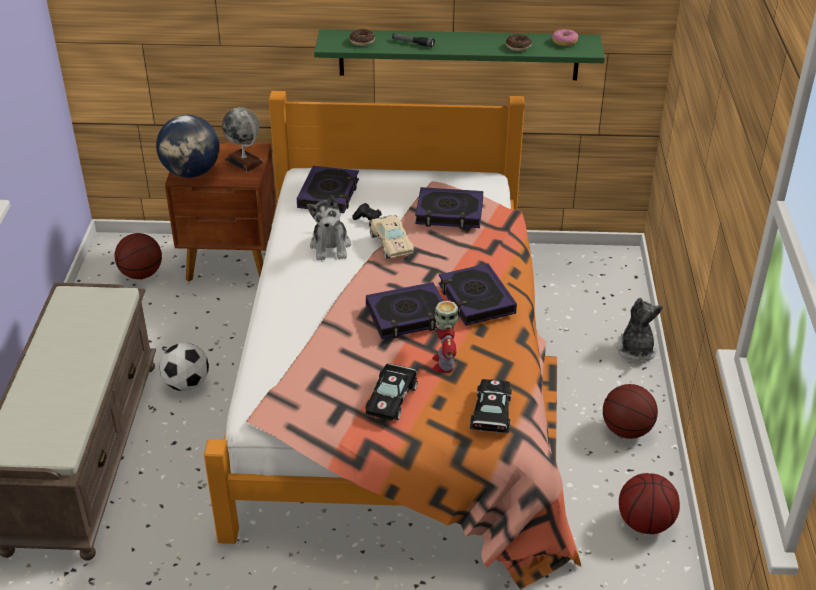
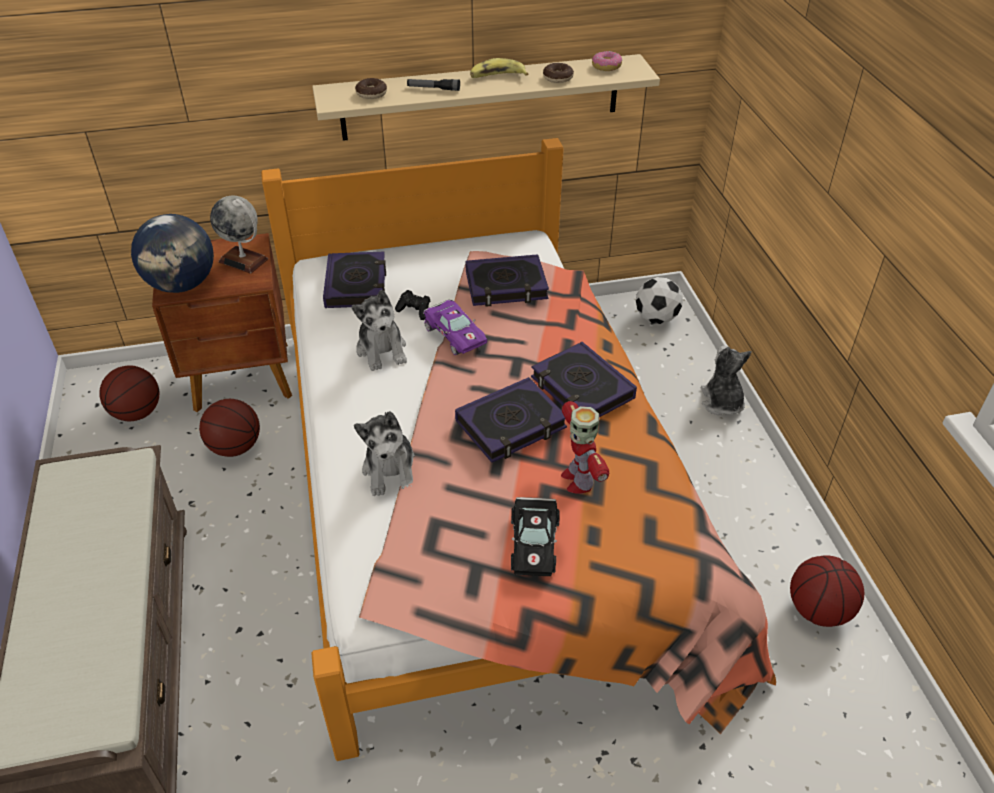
camera: 15 degrees left, 5 degrees up
football [159,343,209,391] -> football moved to [636,277,683,324]
green shelf [314,29,605,80] -> beige shelf [312,54,660,141]
beige toy car [370,215,414,259] -> purple toy car [423,299,487,355]
black toy car [470,379,512,434] -> none
basketball [603,384,658,439] -> basketball moved to [199,399,260,457]
none -> plush toy [354,411,415,496]
none -> banana [470,58,528,78]

